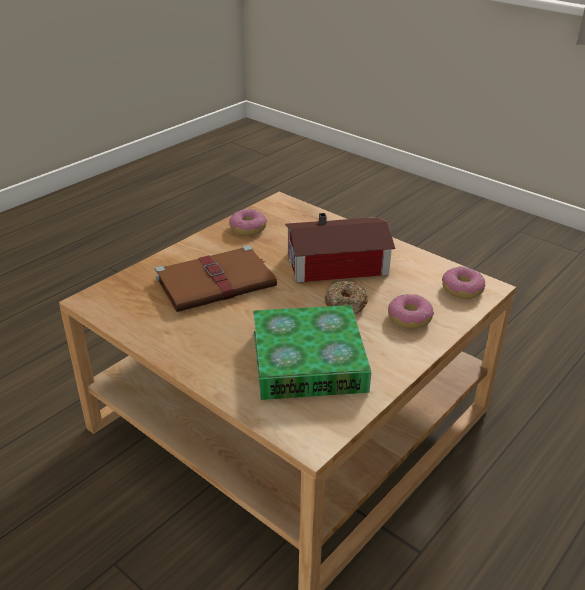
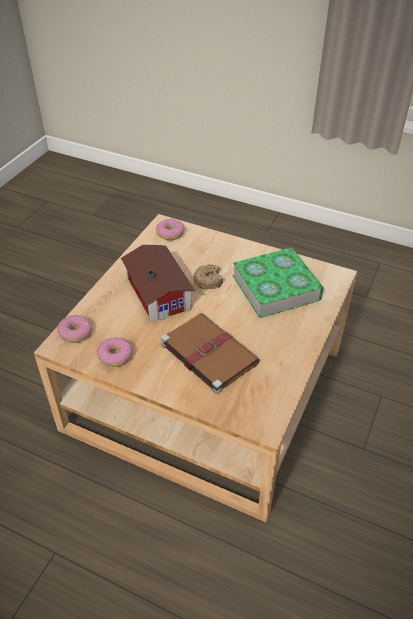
camera: 105 degrees left, 10 degrees up
donut [388,294,434,329] -> donut moved to [57,315,92,343]

